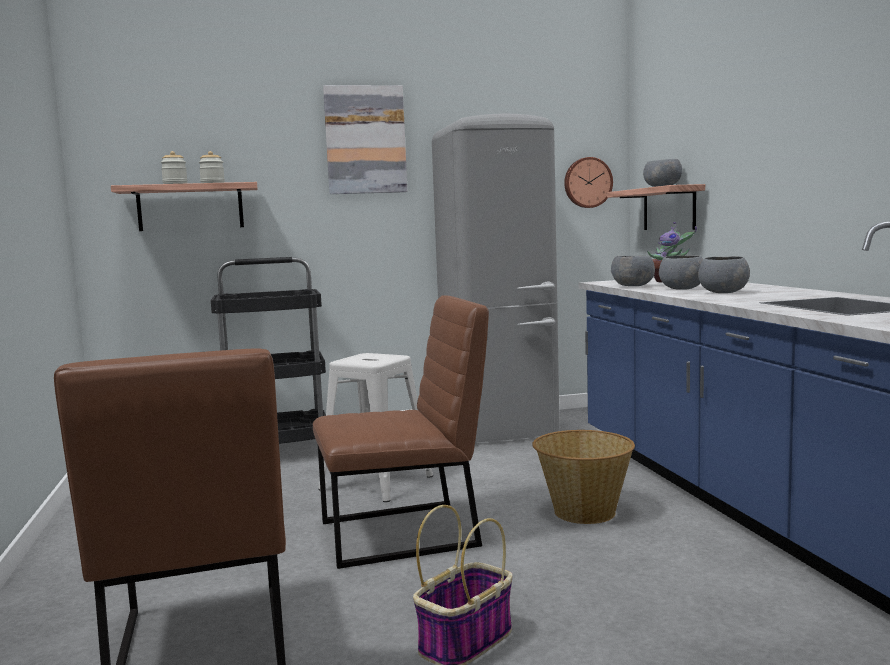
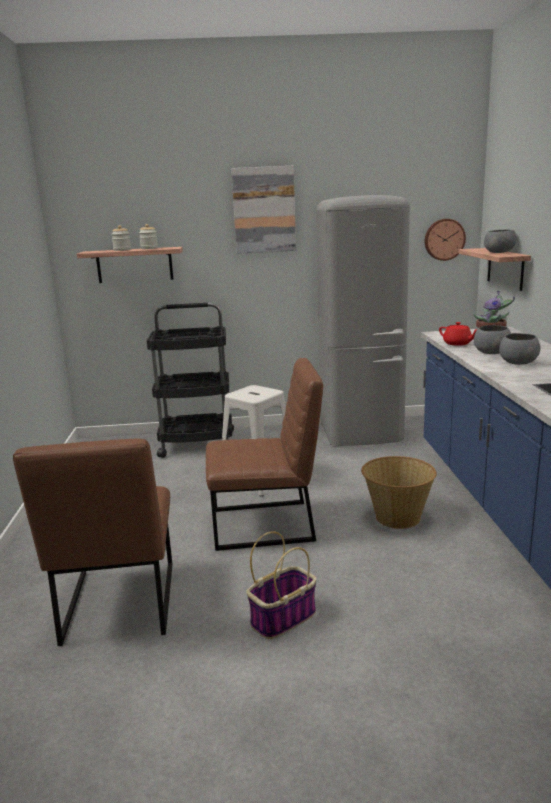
camera: 10 degrees right, 10 degrees up
grey bowl [611,256,655,286] -> red teapot [439,322,477,346]

